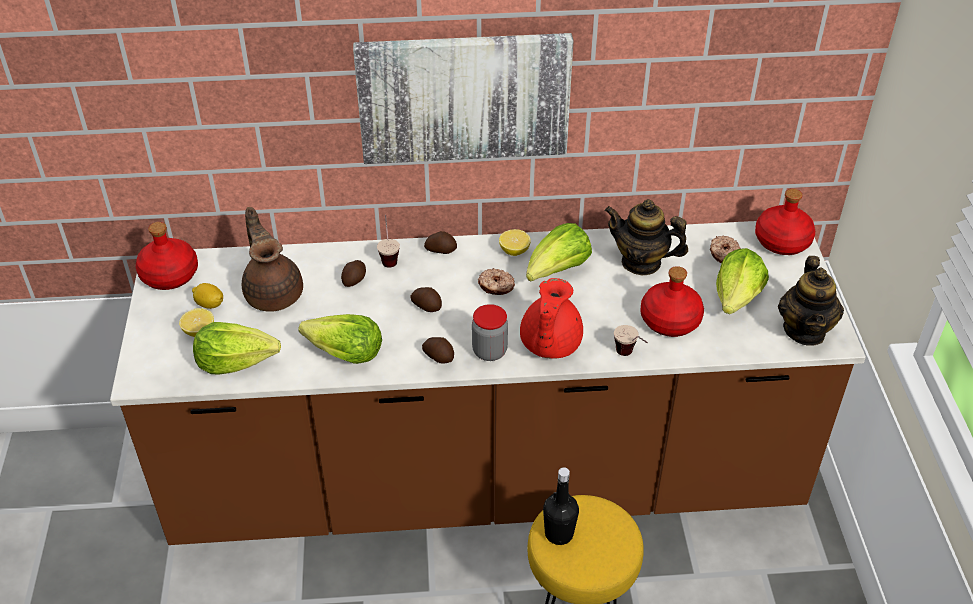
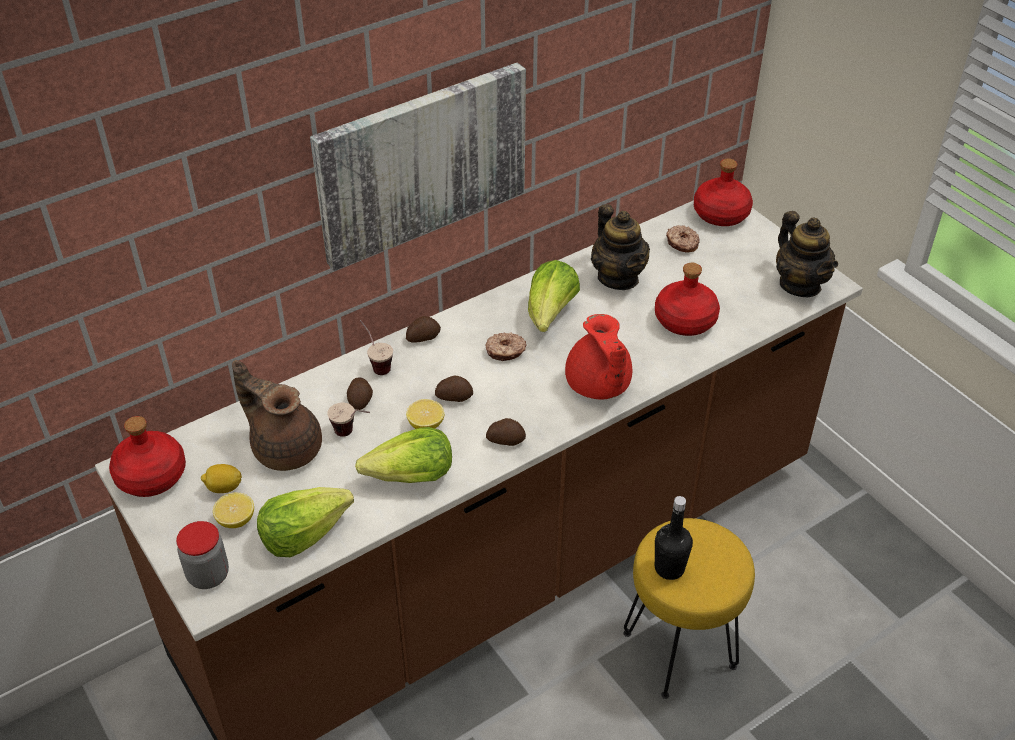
camera: 30 degrees left, 0 degrees up
jar [472,304,508,361] -> jar moved to [176,521,229,589]
lemon [499,229,531,256] -> lemon moved to [406,399,444,429]
teapot [605,199,688,275] -> teapot turned 105 degrees counterclockwise [591,204,650,290]
cup [614,325,648,356] -> cup moved to [327,402,370,437]
lettuce [716,248,769,314] -> none

